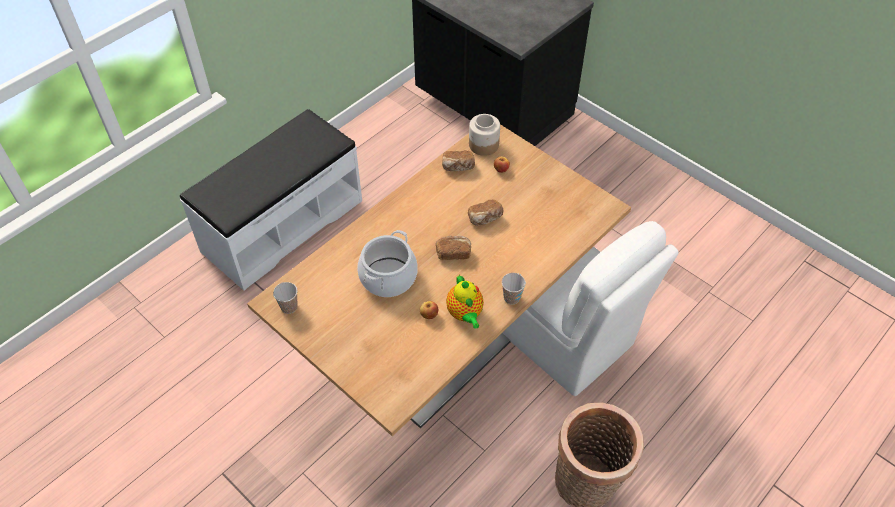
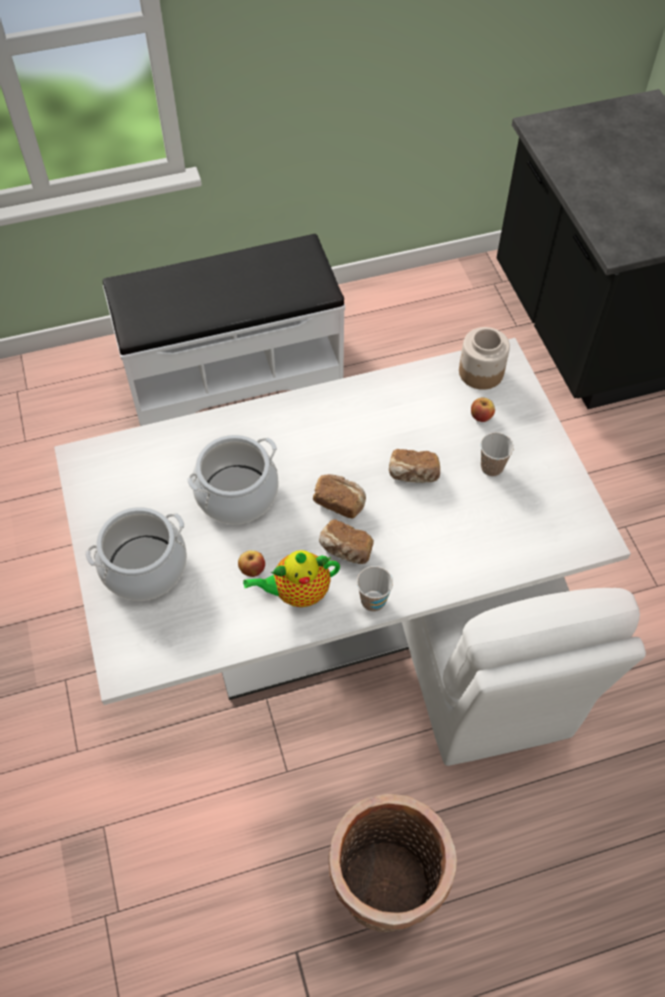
camera: 30 degrees right, 5 degrees up
brown dining table [247,124,631,436] -> white dining table [54,338,631,705]
cup [273,282,298,314] -> cup moved to [480,432,514,476]
bread [442,150,475,171] -> bread moved to [319,519,374,564]
teapot [446,275,484,329] -> teapot turned 60 degrees clockwise [243,550,340,607]
none -> cooking pot [85,507,187,601]

